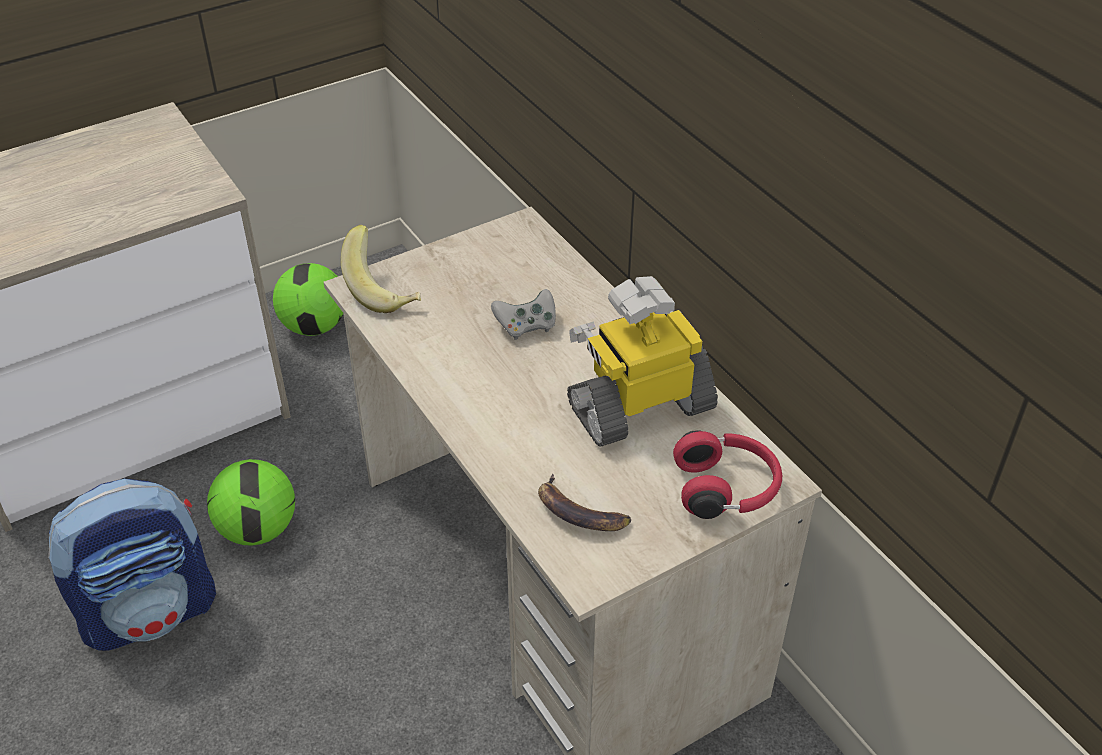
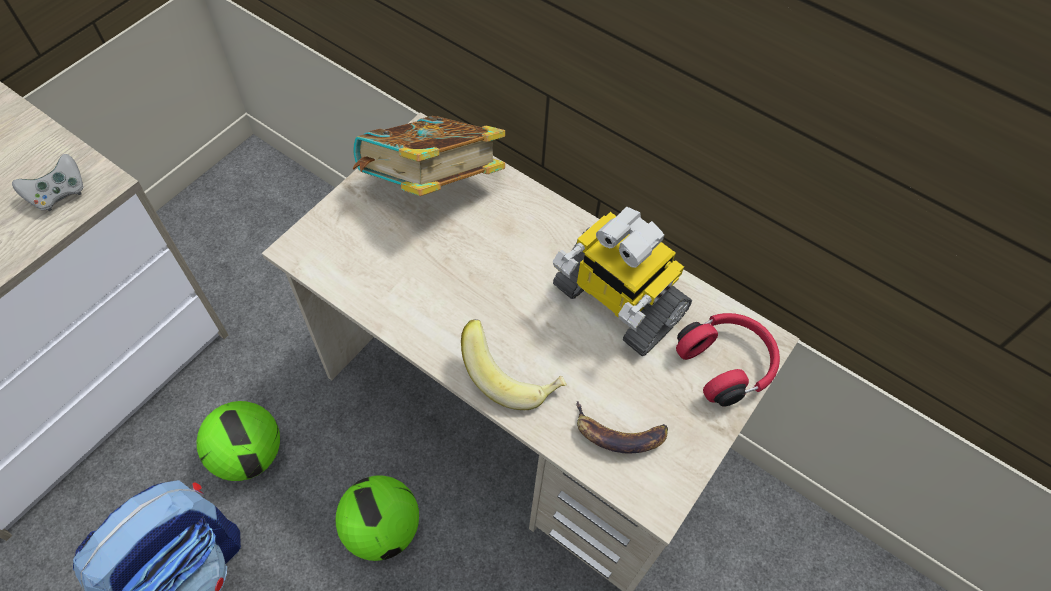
camera: 25 degrees left, 15 degrees up
football [273,263,343,336] -> football moved to [335,475,419,561]
banana [341,225,421,313] -> banana moved to [461,319,567,410]
grey game controller [491,289,556,340] -> grey game controller moved to [12,154,84,211]
toy robot [567,276,718,447] -> toy robot turned 90 degrees counterclockwise [553,207,692,356]
none -> book [353,116,505,196]

